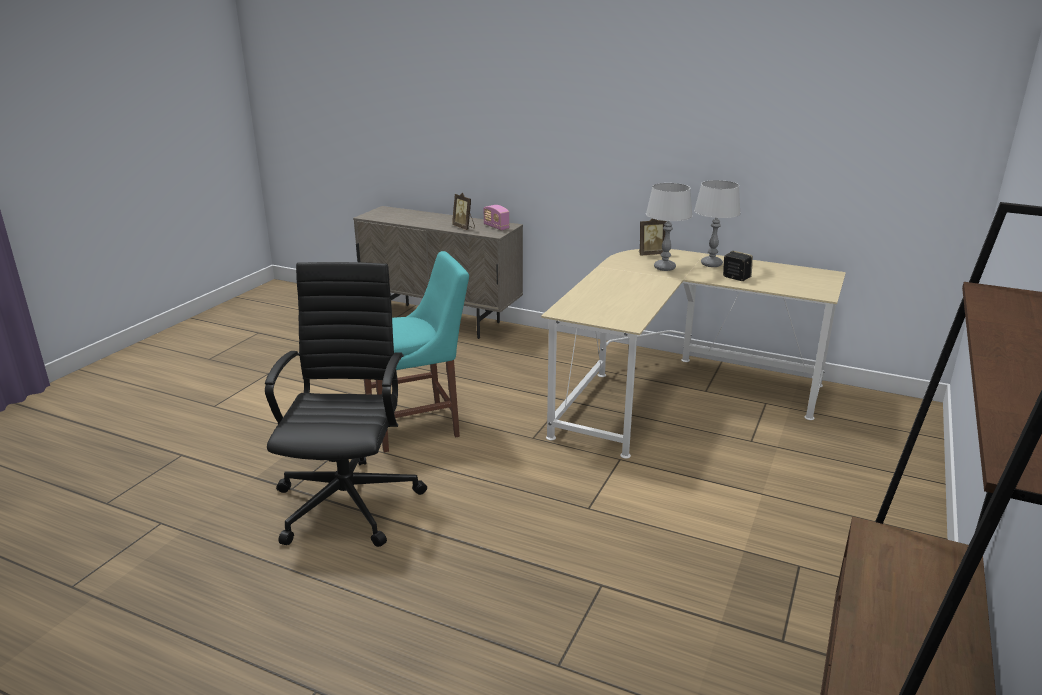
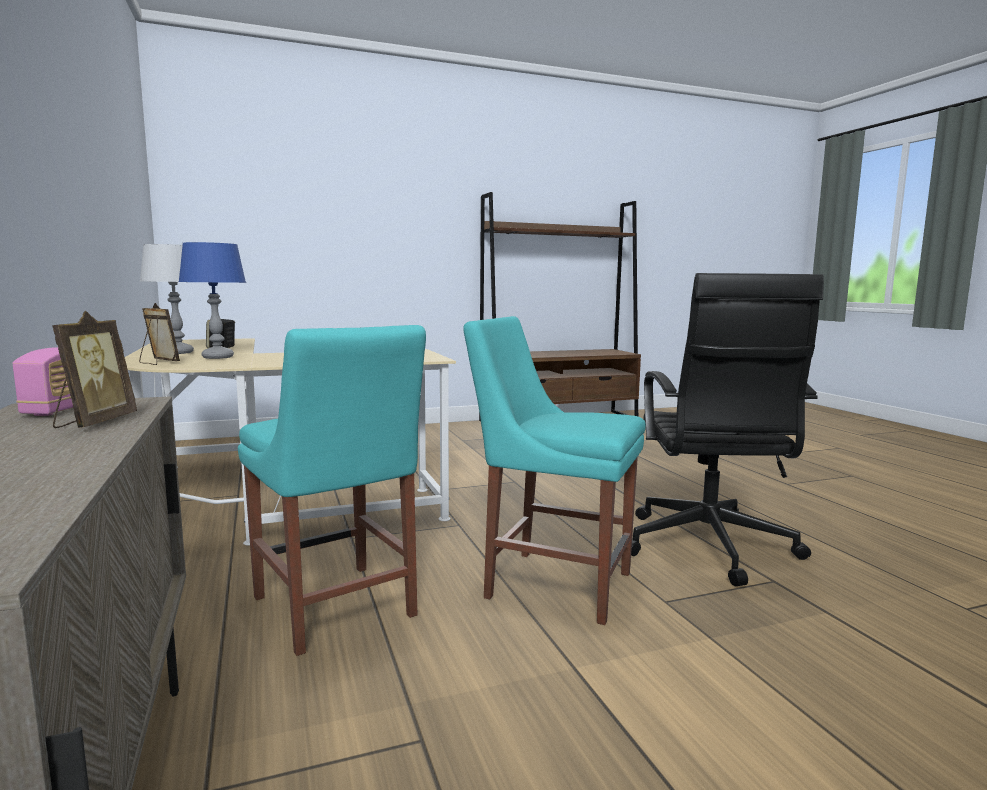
camera: 135 degrees left, 15 degrees down
black office chair [265,262,427,547] -> black office chair turned 45 degrees counterclockwise [631,273,824,586]
grey table lamp [646,183,693,271] -> blue table lamp [178,242,246,359]
none -> turquoise chair [238,325,426,656]

